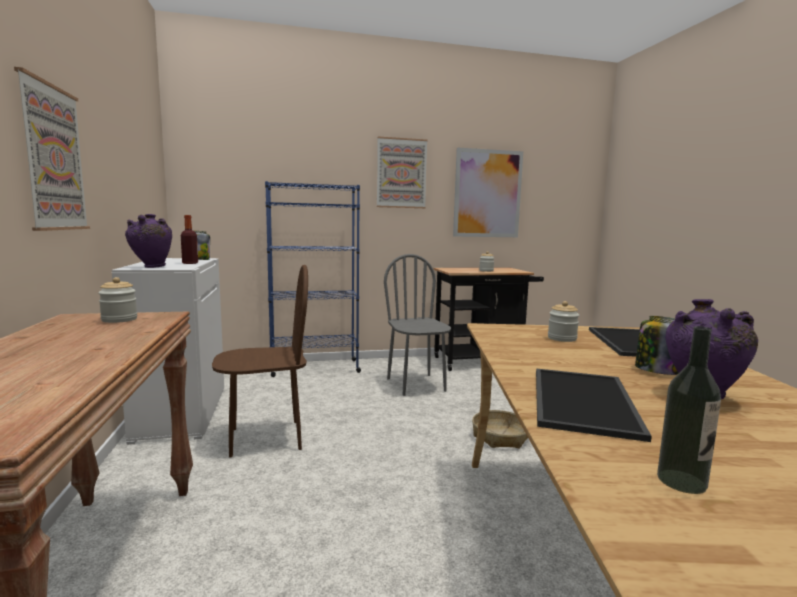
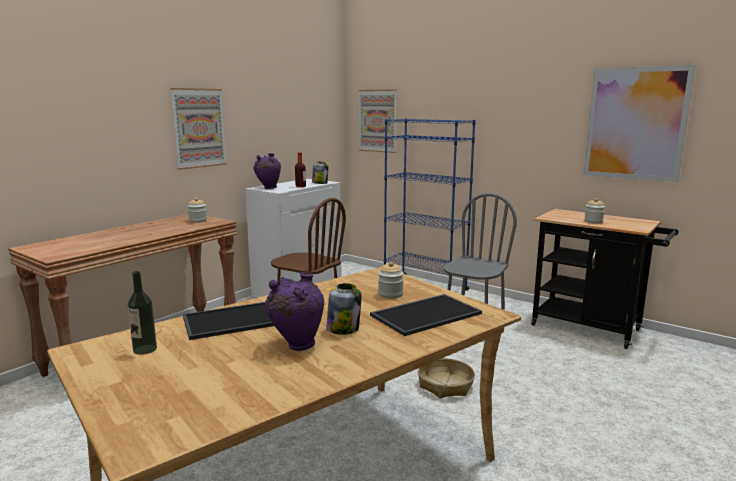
camera: 50 degrees right, 5 degrees up
picture [377,137,427,208] -> picture moved to [358,89,397,153]

